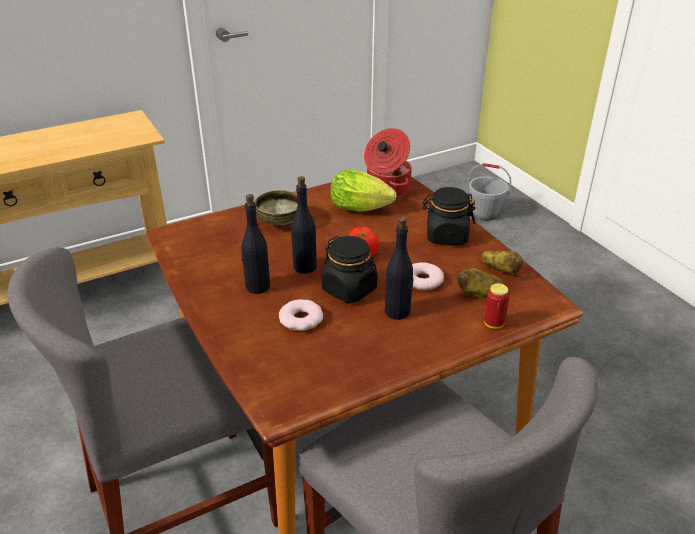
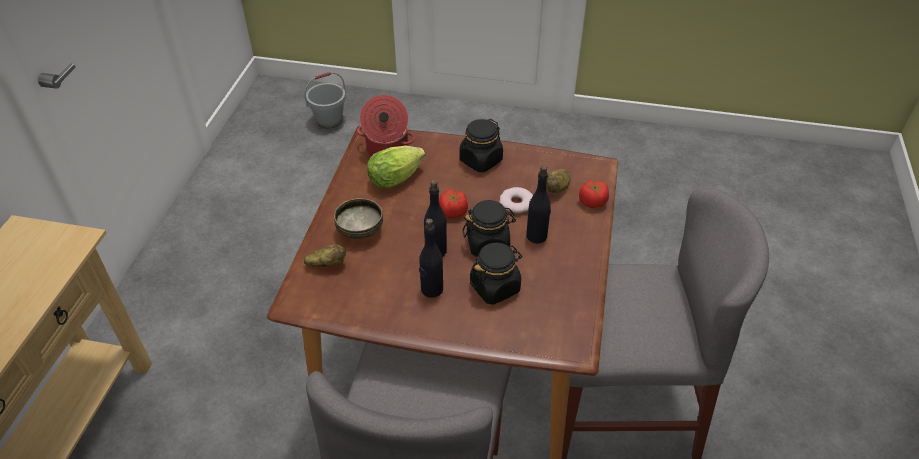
camera: 50 degrees left, 10 degrees up
donut [279,299,323,331] -> black jar [470,243,522,305]
potato [481,251,523,275] -> potato moved to [304,244,346,267]
can [484,283,510,329] -> tomato [579,180,609,208]

